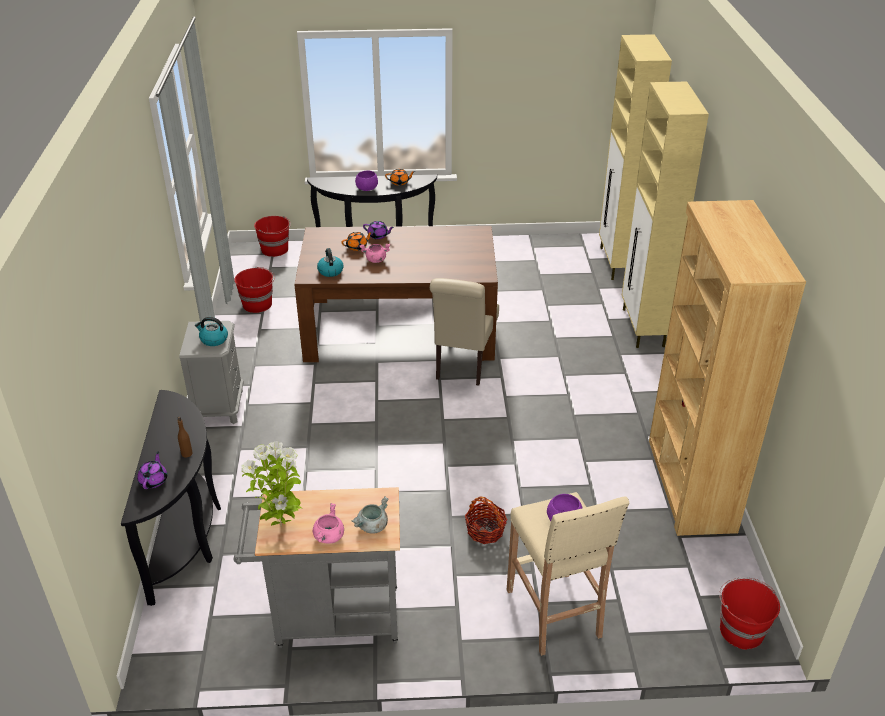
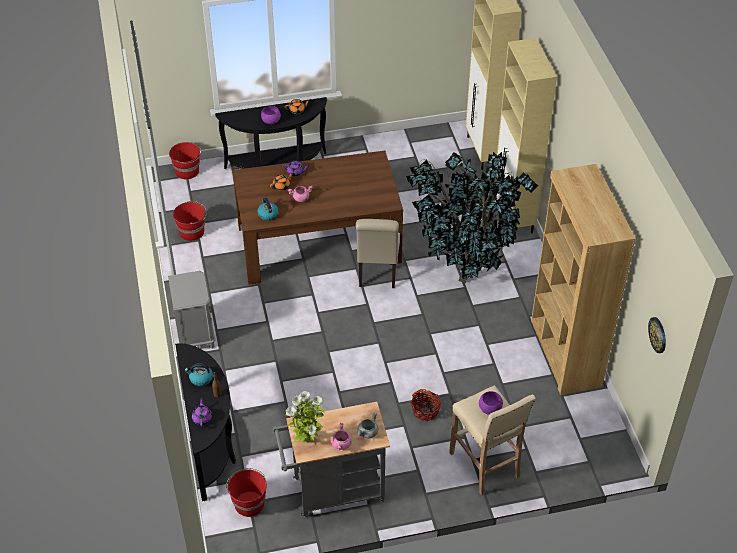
camera: 10 degrees left, 10 degrees up
kettle [195,317,228,346] -> kettle moved to [185,364,213,386]
red bucket [719,577,780,650] -> red bucket moved to [226,468,267,517]
none -> potted plant [406,152,538,283]
none -> wall clock [648,317,666,353]

